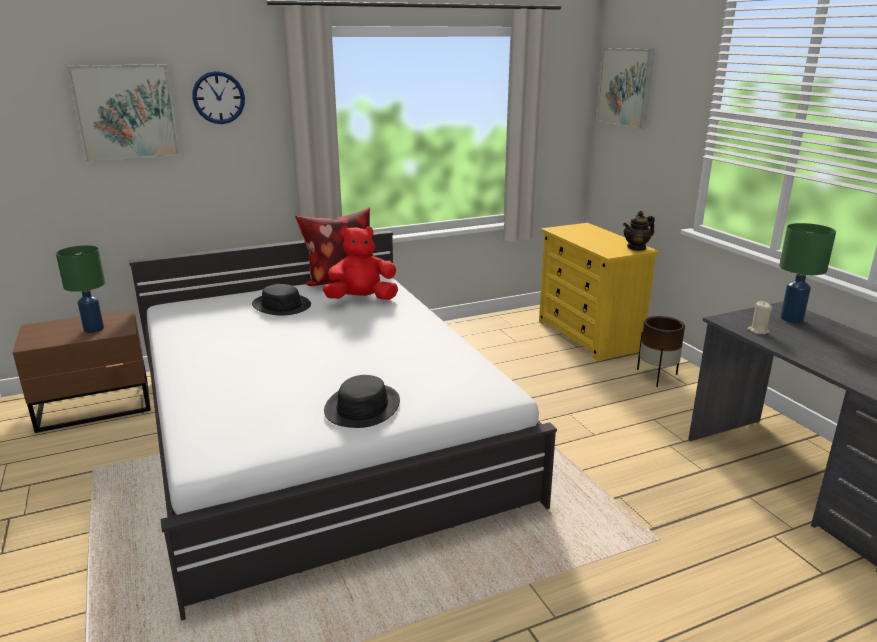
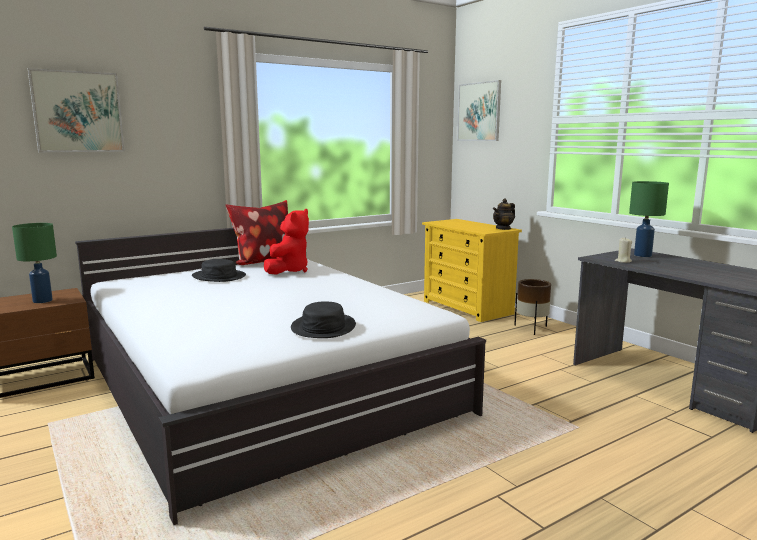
camera: 10 degrees left, 10 degrees down
wall clock [192,71,245,124] -> none
red plush toy [323,226,398,300] -> red plush toy turned 135 degrees clockwise [264,209,309,275]

